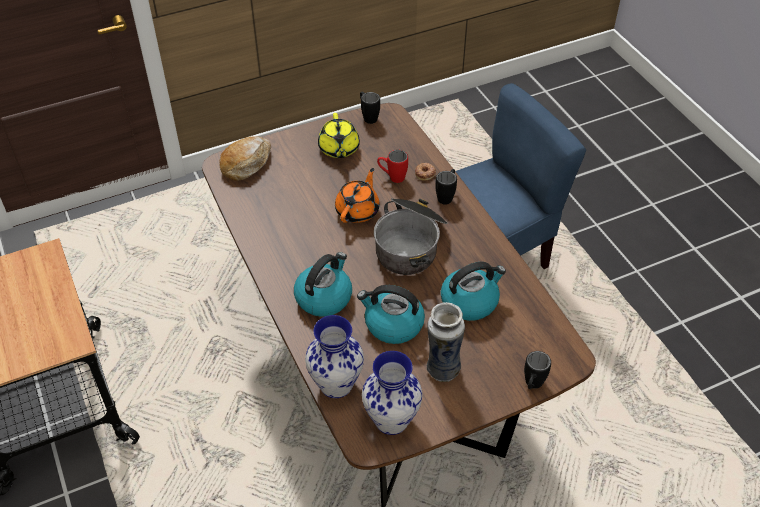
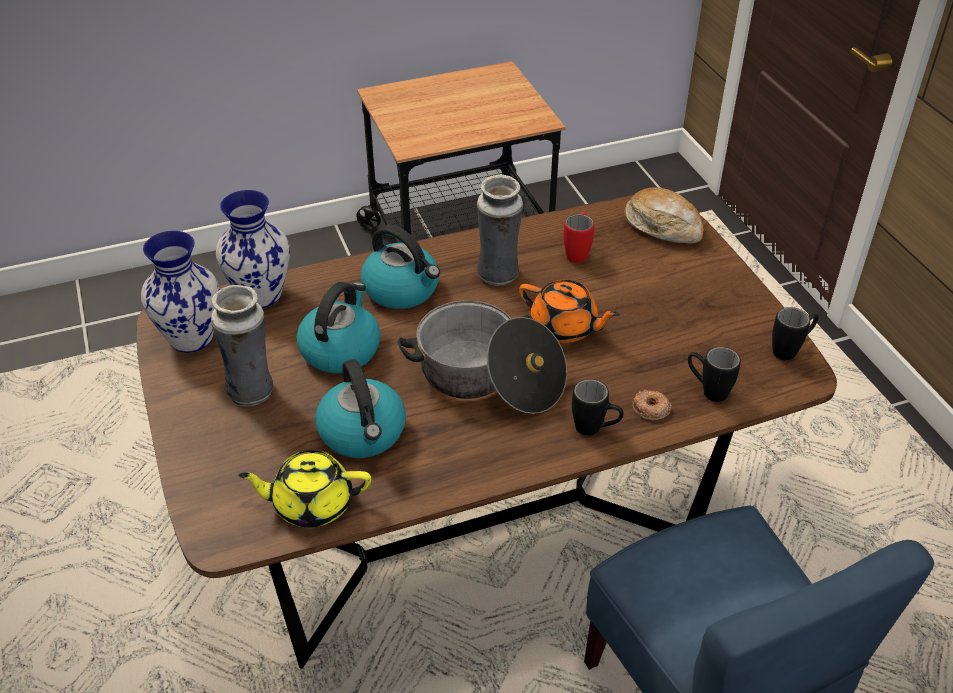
camera: 95 degrees right, 5 degrees down
yellow teapot [318,113,360,158] -> yellow teapot moved to [238,450,371,527]
red mug [377,150,408,183] -> red mug moved to [563,212,595,263]
black mug [524,351,551,389] -> black mug moved to [688,347,741,402]
none -> vase [477,174,523,286]

